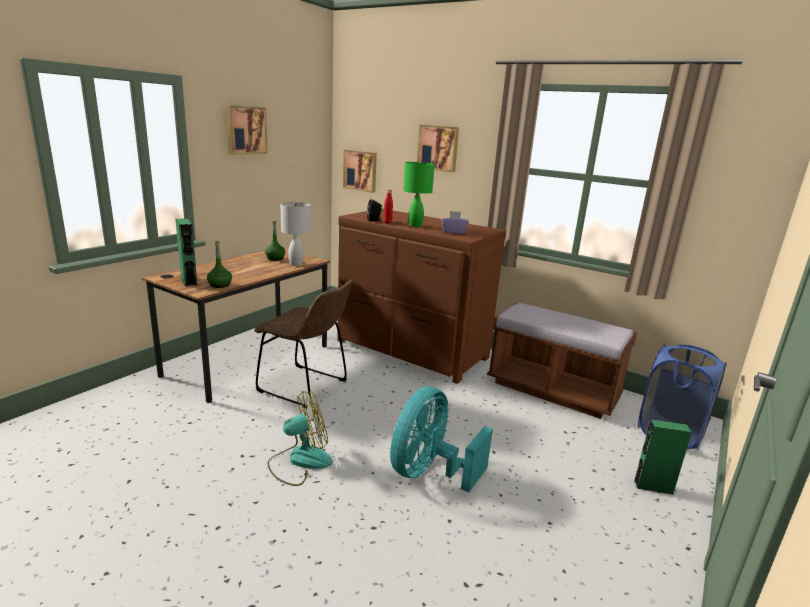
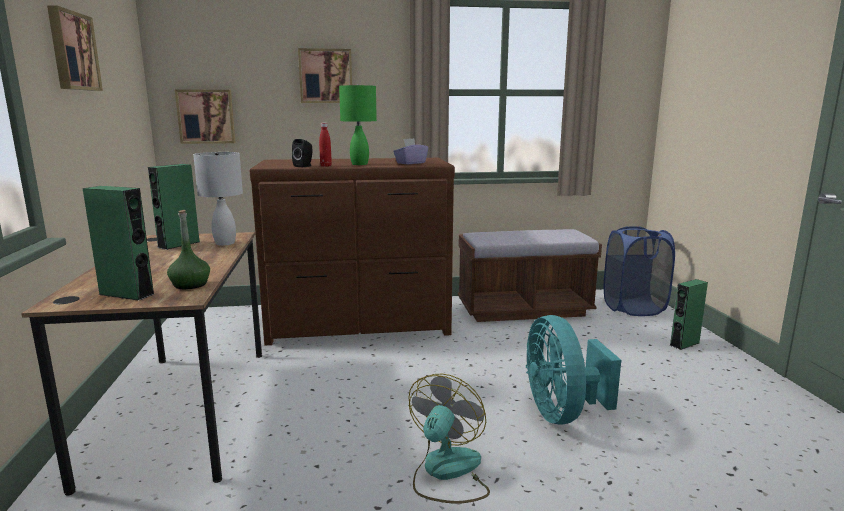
camera: 40 degrees left, 5 degrees down
brown chair [255,280,353,408] -> none
green bottle [265,221,285,261] -> green speaker [148,164,200,250]

